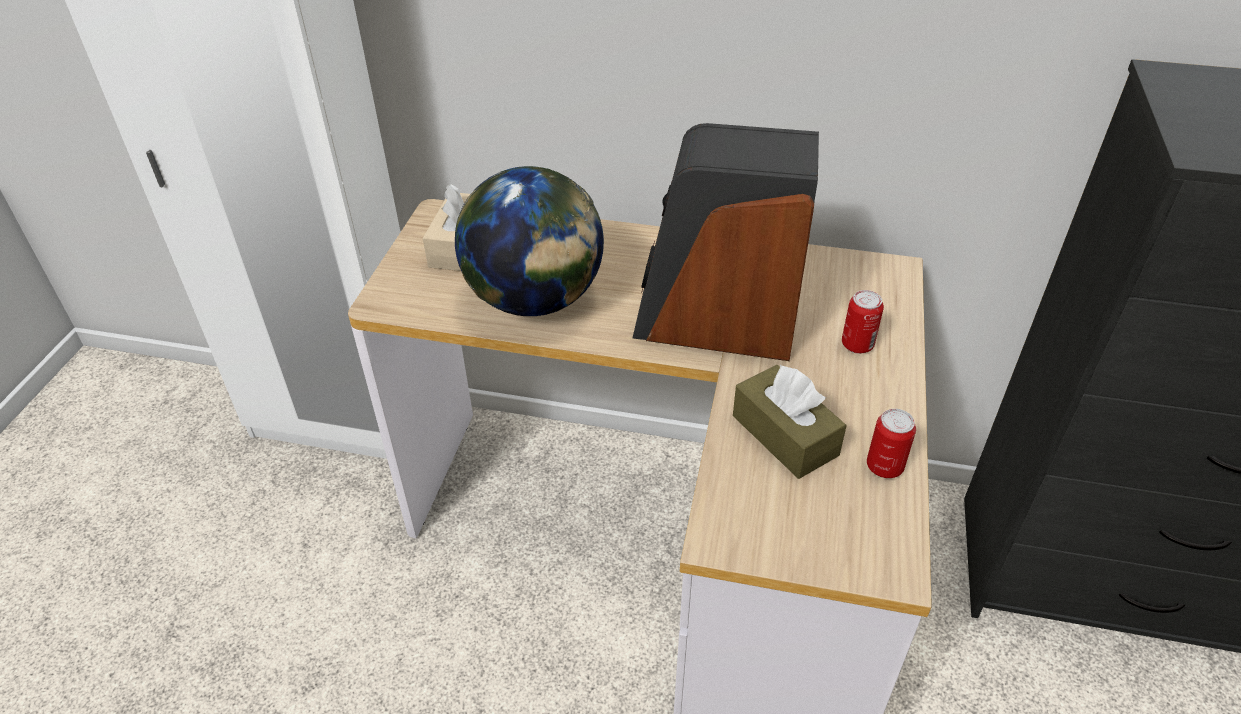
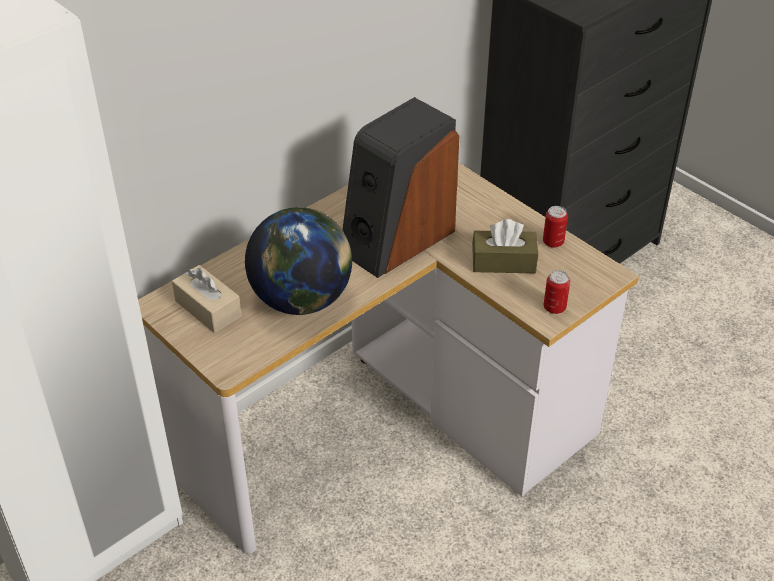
camera: 55 degrees left, 0 degrees up
can [842,290,884,354] -> can moved to [544,270,570,314]

